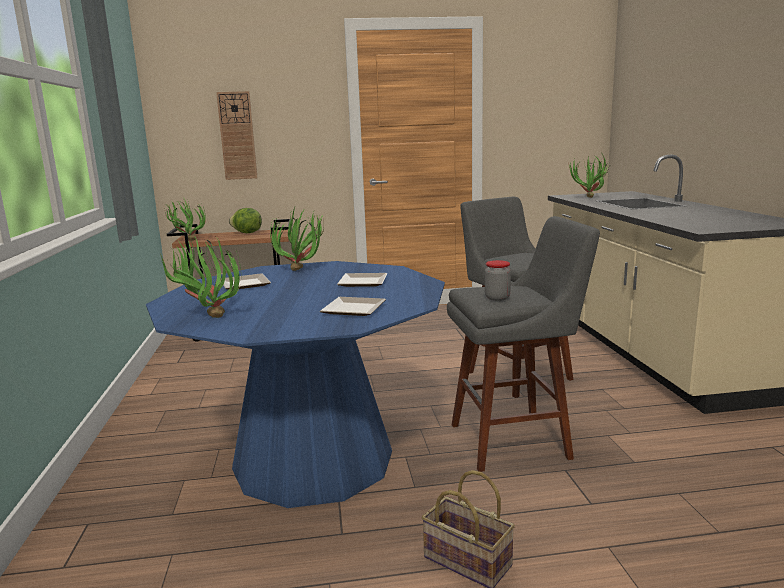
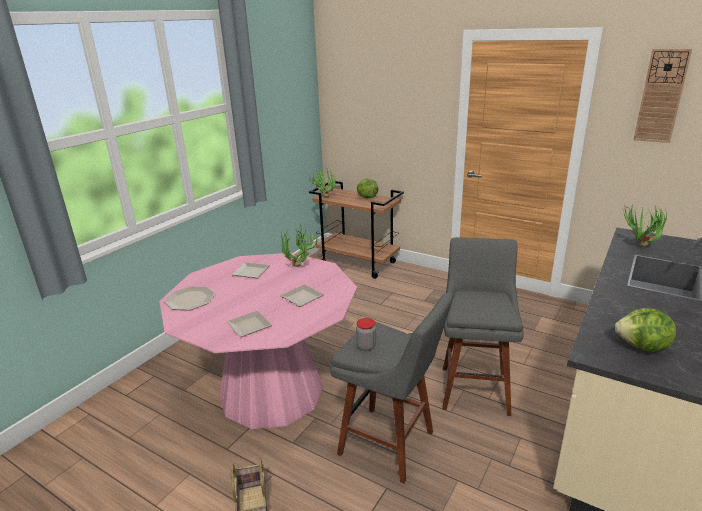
camera: 40 degrees right, 10 degrees up
blue dining table [146,261,445,508] -> pink dining table [159,253,357,429]
potted plant [160,237,241,318] -> plate [164,286,215,310]
wall clock [216,91,257,180] -> wall clock moved to [633,49,692,143]
none -> lettuce [615,308,676,352]

